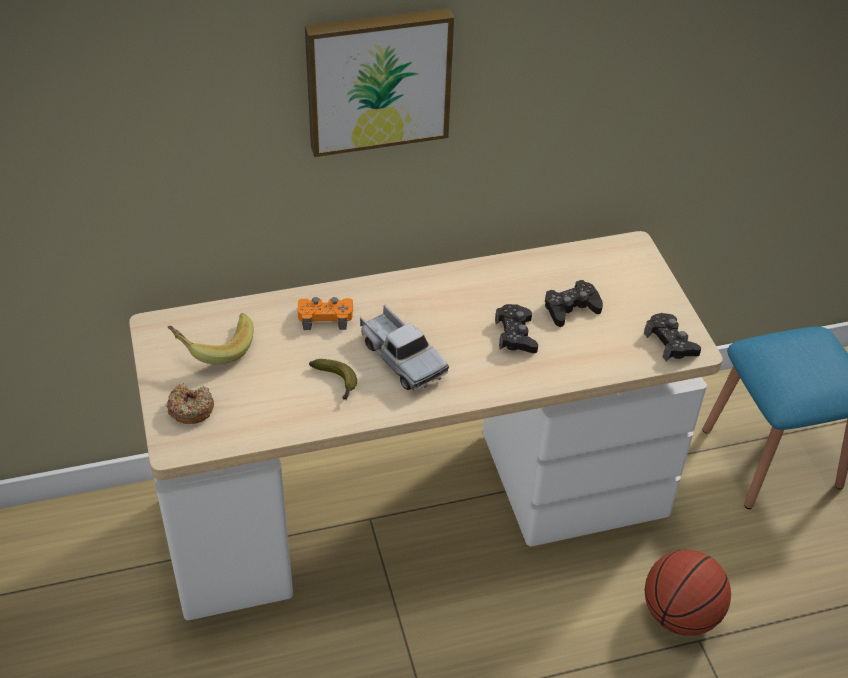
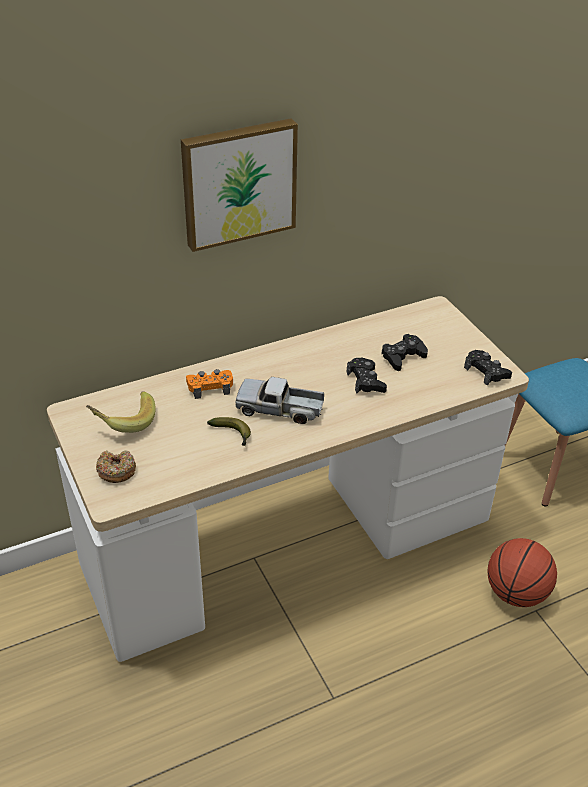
camera: 10 degrees left, 5 degrees down
toy truck [360,305,449,390] -> toy truck turned 150 degrees clockwise [235,377,324,424]

